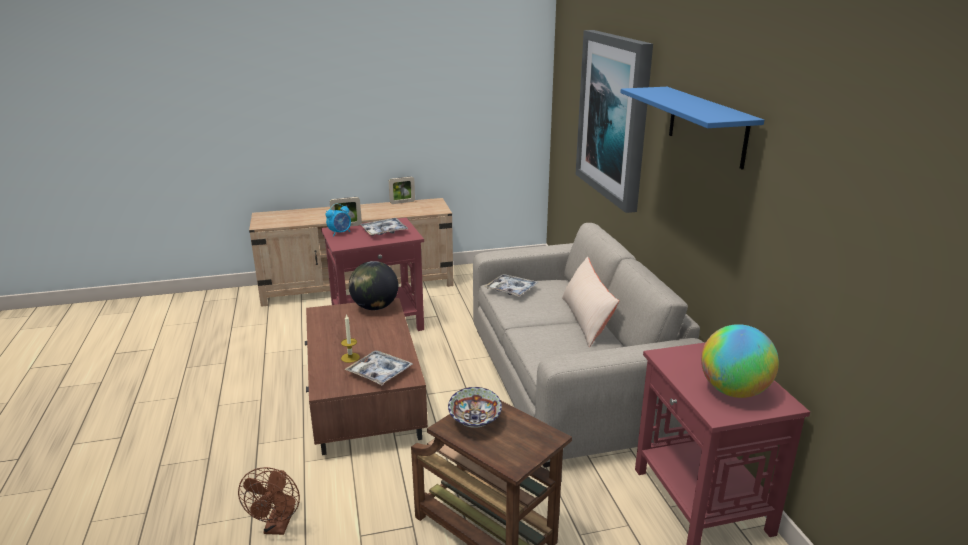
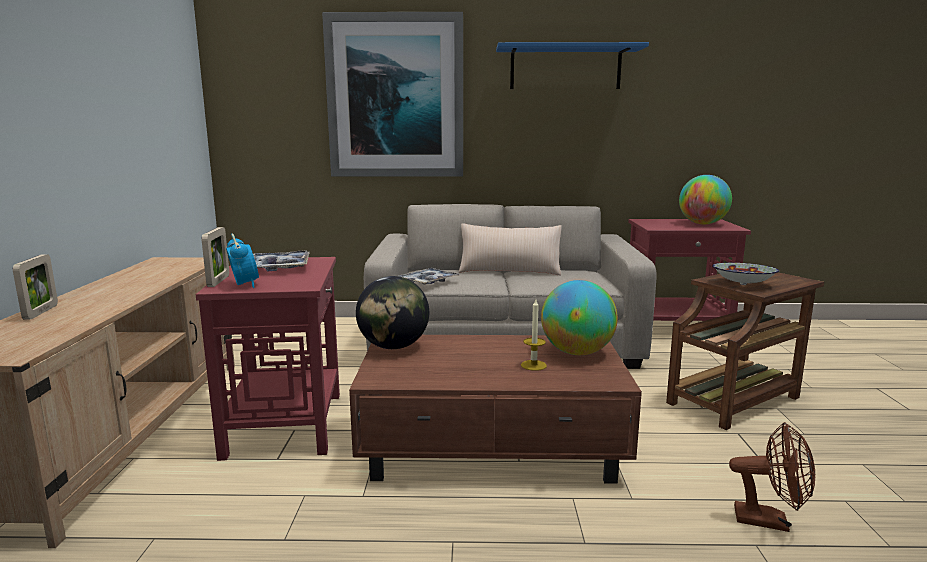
camera: 75 degrees left, 10 degrees down
tray [344,351,413,385] -> globe [541,280,618,355]
picture frame [389,176,415,204] -> picture frame moved to [13,254,58,320]

